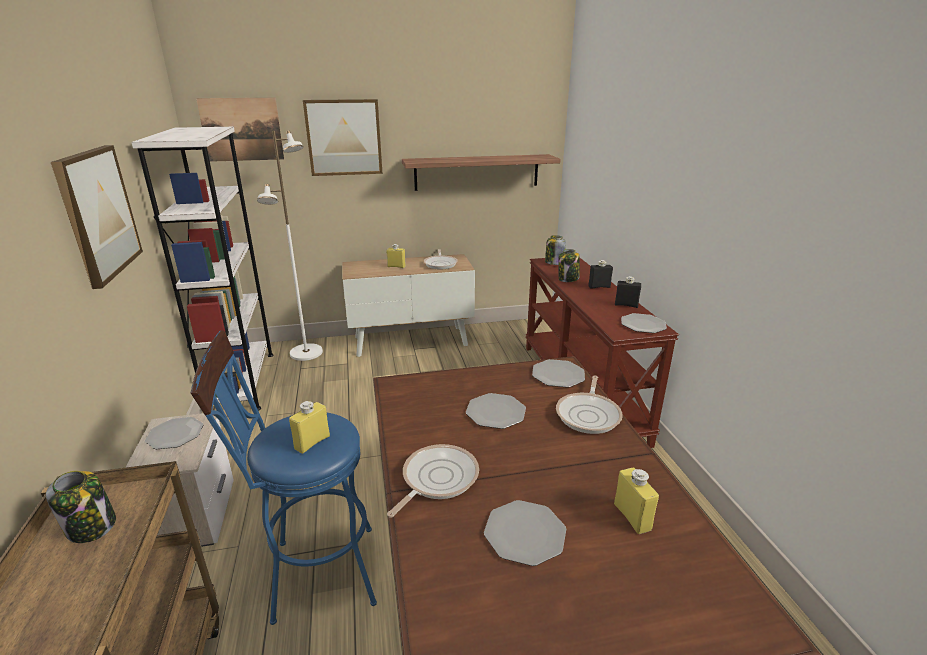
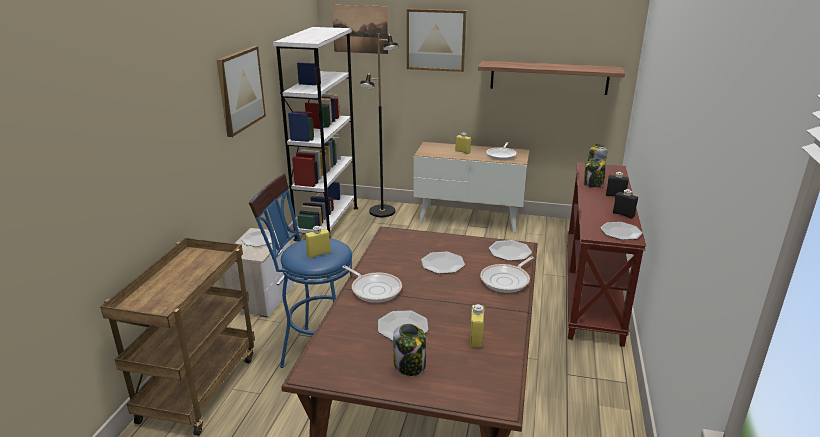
camera: 25 degrees right, 0 degrees up
jar [46,471,116,543] -> jar moved to [393,324,426,376]
white floor lamp [257,130,323,361] -> black floor lamp [359,33,399,217]
frying pan [387,444,479,517] -> frying pan turned 75 degrees clockwise [342,265,402,303]

